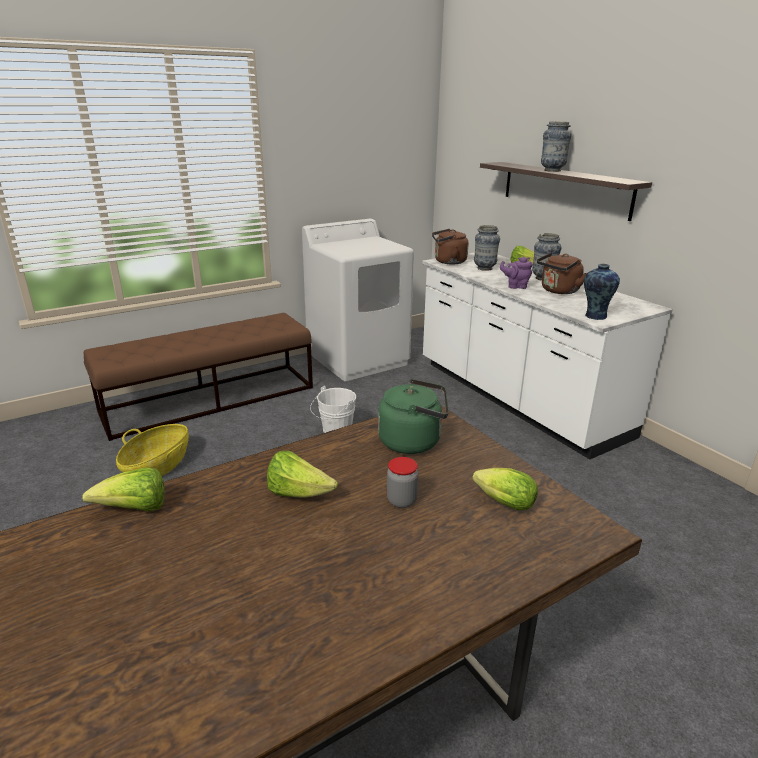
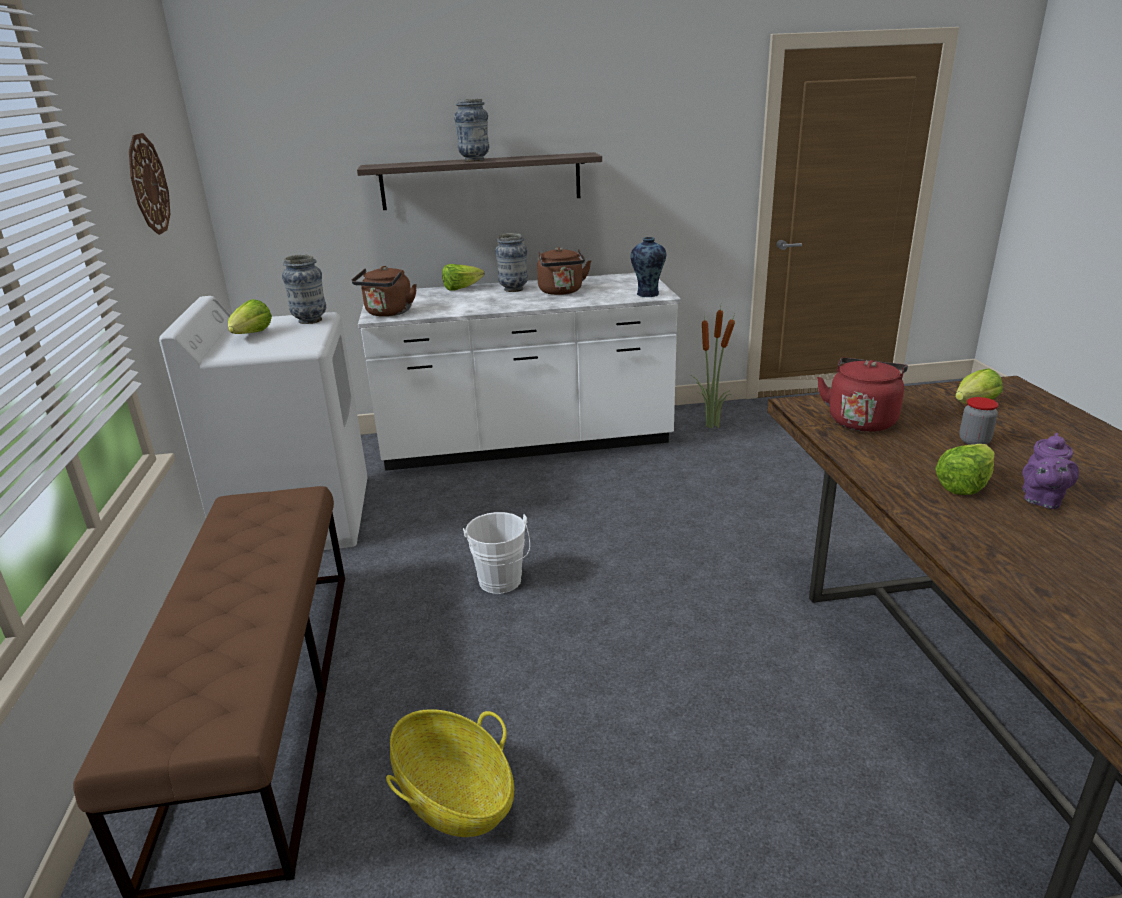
camera: 65 degrees left, 0 degrees up
lettuce [82,467,164,512] -> lettuce moved to [228,299,272,334]
green kettle [378,379,449,454] -> red kettle [817,358,908,432]
vase [474,225,500,271] -> vase moved to [282,254,326,324]
purple teapot [500,257,533,289] -> purple teapot moved to [1022,433,1079,509]
none -> wall clock [129,133,170,235]
none -> potted plant [691,306,735,428]

